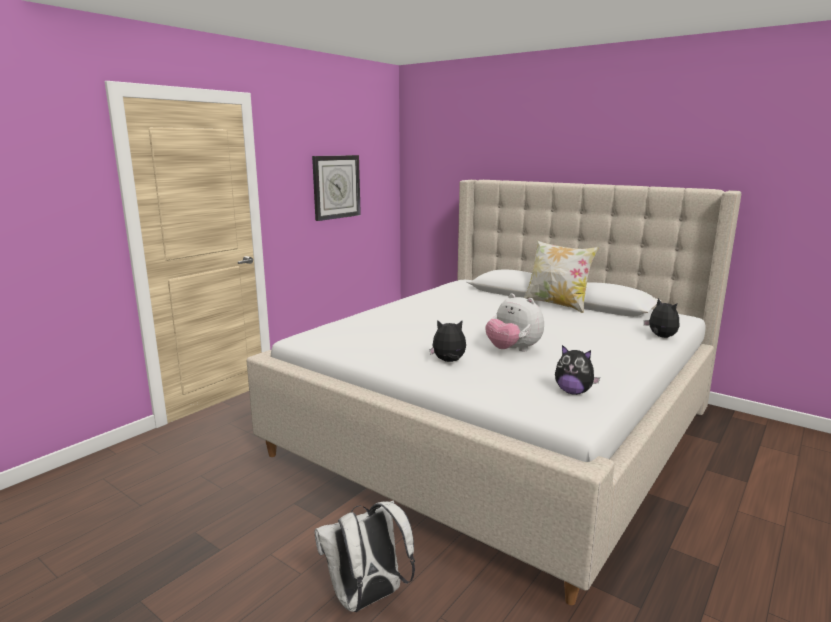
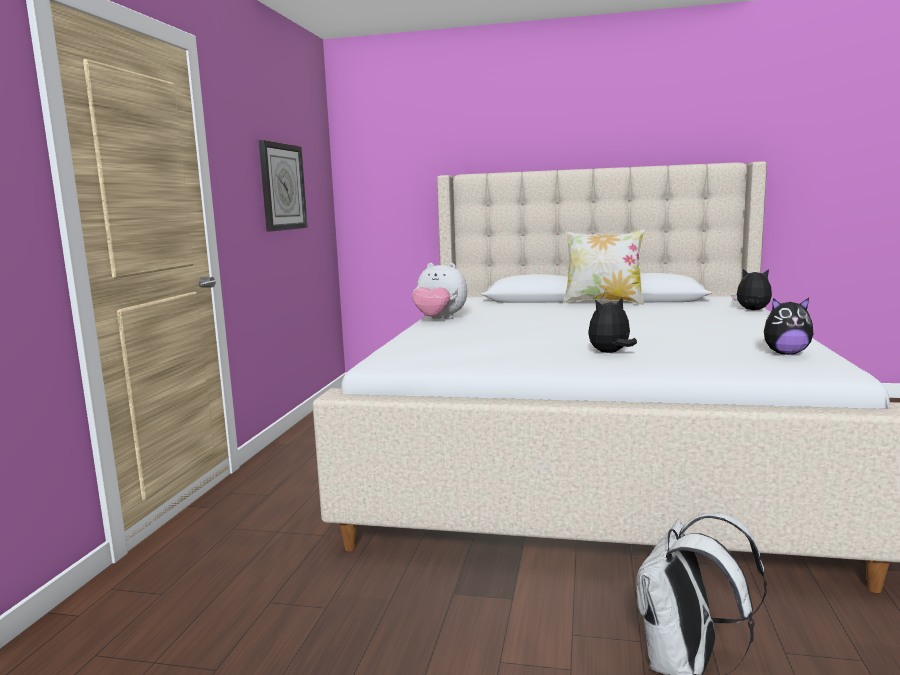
camera: 25 degrees left, 5 degrees down
plush toy [486,294,544,351] -> plush toy moved to [412,263,467,319]

